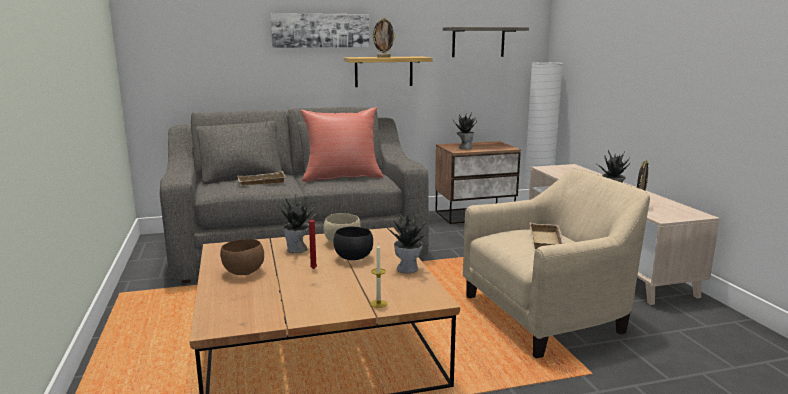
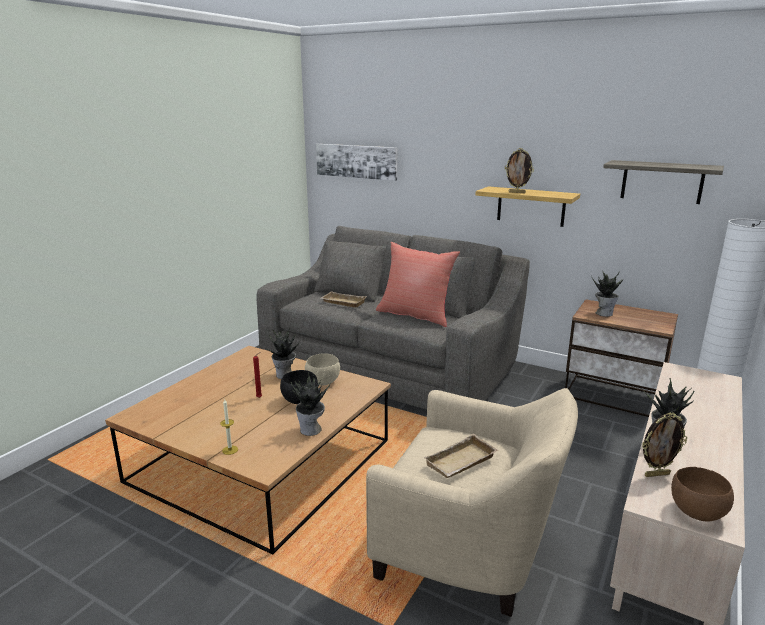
camera: 45 degrees right, 5 degrees up
brown bowl [220,239,264,275] -> brown bowl moved to [671,467,734,522]
picture [270,13,369,48] -> picture moved to [316,144,397,181]

